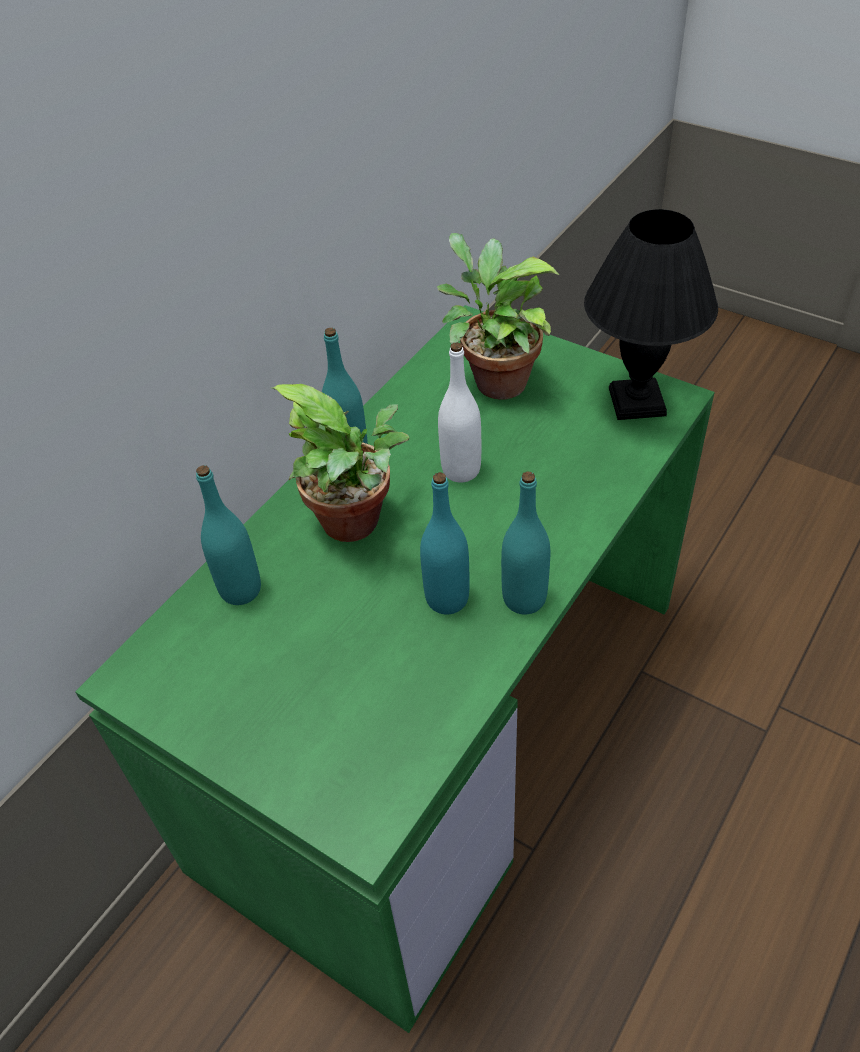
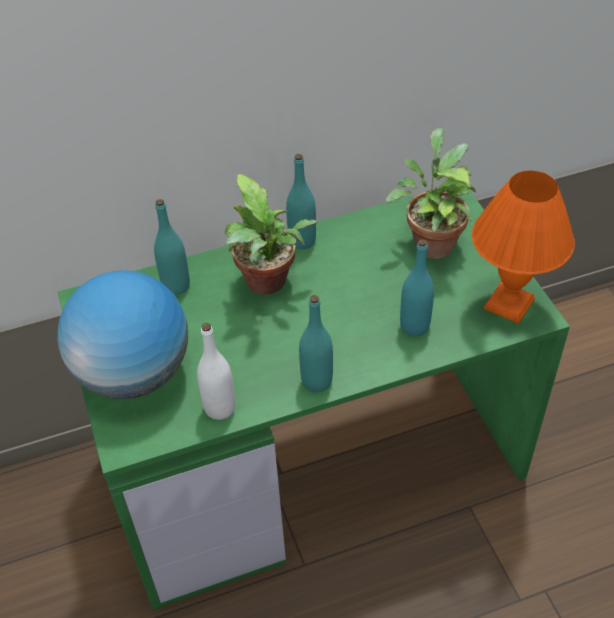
camera: 35 degrees right, 0 degrees up
turquoise bottle [420,472,470,614] -> turquoise bottle moved to [400,239,434,337]
white bottle [438,342,481,482] -> white bottle moved to [197,323,235,420]
black table lamp [584,209,718,420] -> orange table lamp [472,170,575,324]
none -> globe [58,270,188,399]

